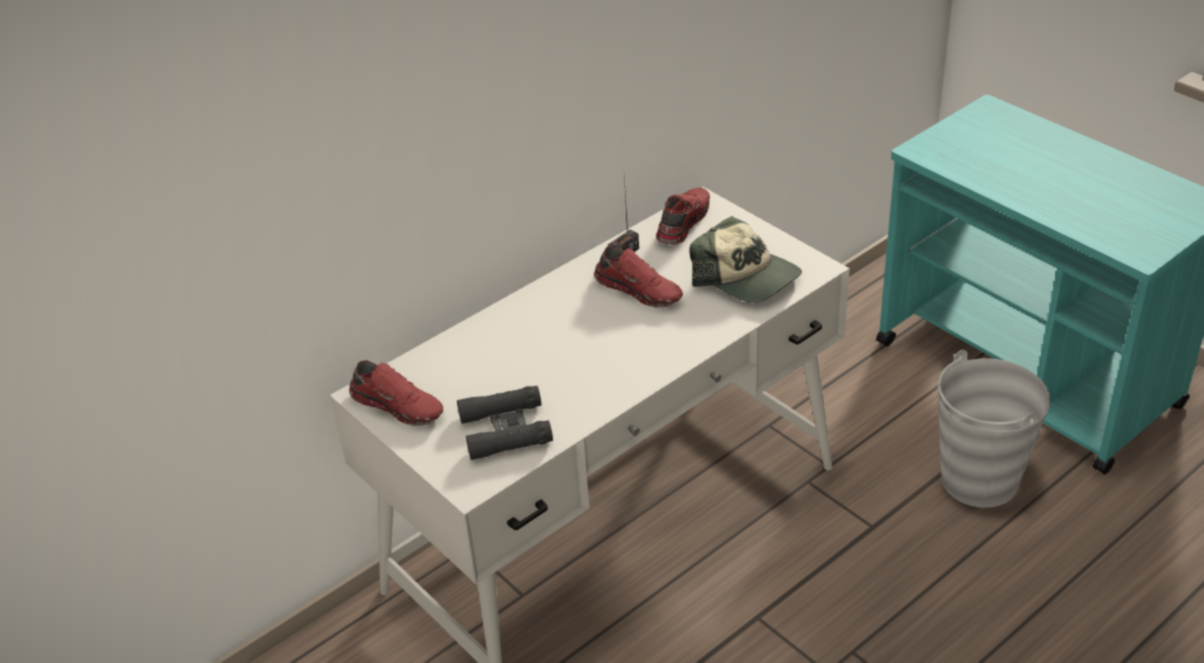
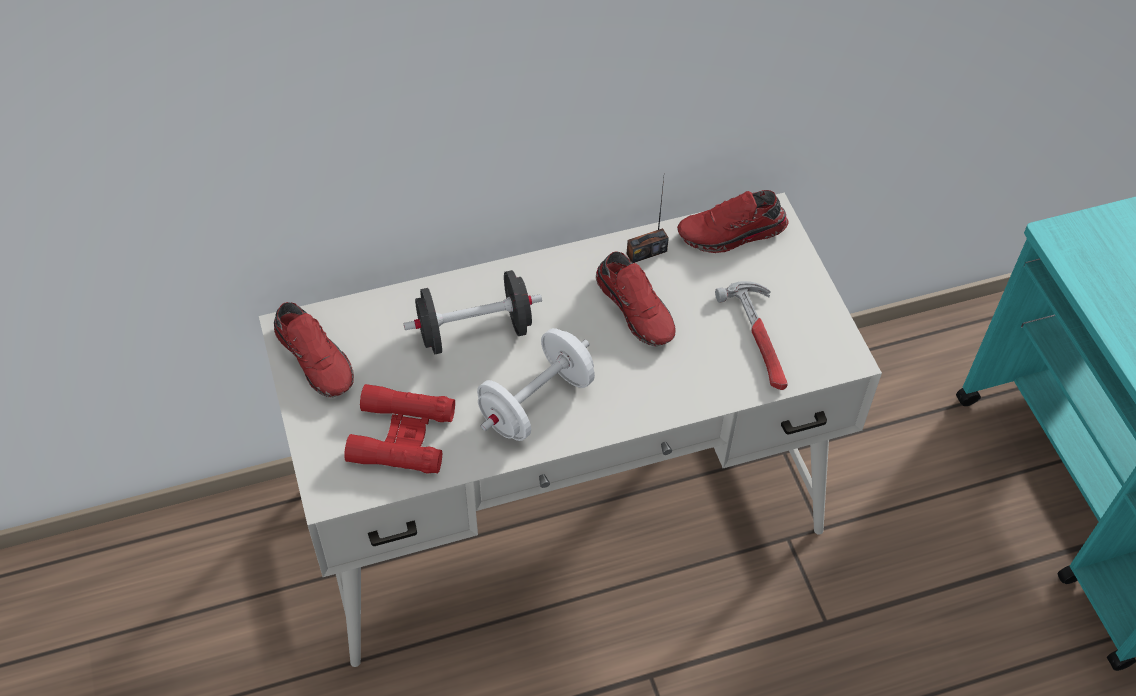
camera: 20 degrees right, 15 degrees up
black binoculars [457,386,553,460] -> red binoculars [344,384,455,473]
red shoe [656,188,710,245] -> red shoe turned 150 degrees counterclockwise [677,190,788,253]
cap [689,216,802,303] -> hammer [715,281,788,390]
grey bucket [937,350,1050,508] -> none
none -> black dumbbell [404,270,542,354]
none -> white dumbbell [477,328,595,441]

